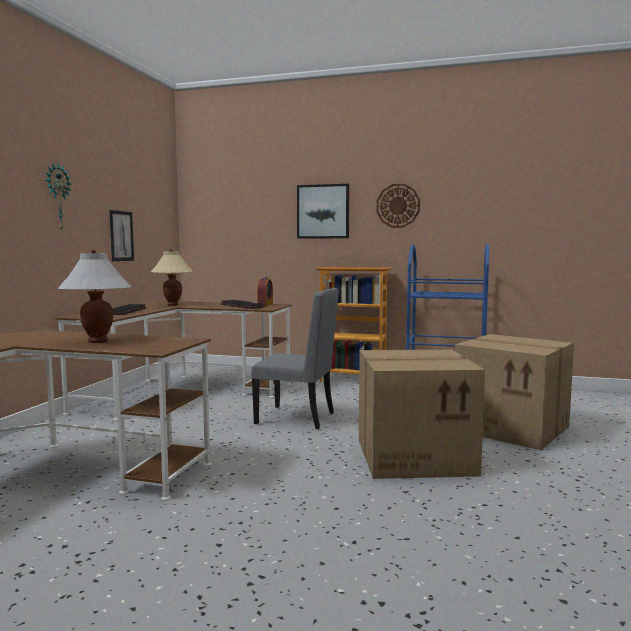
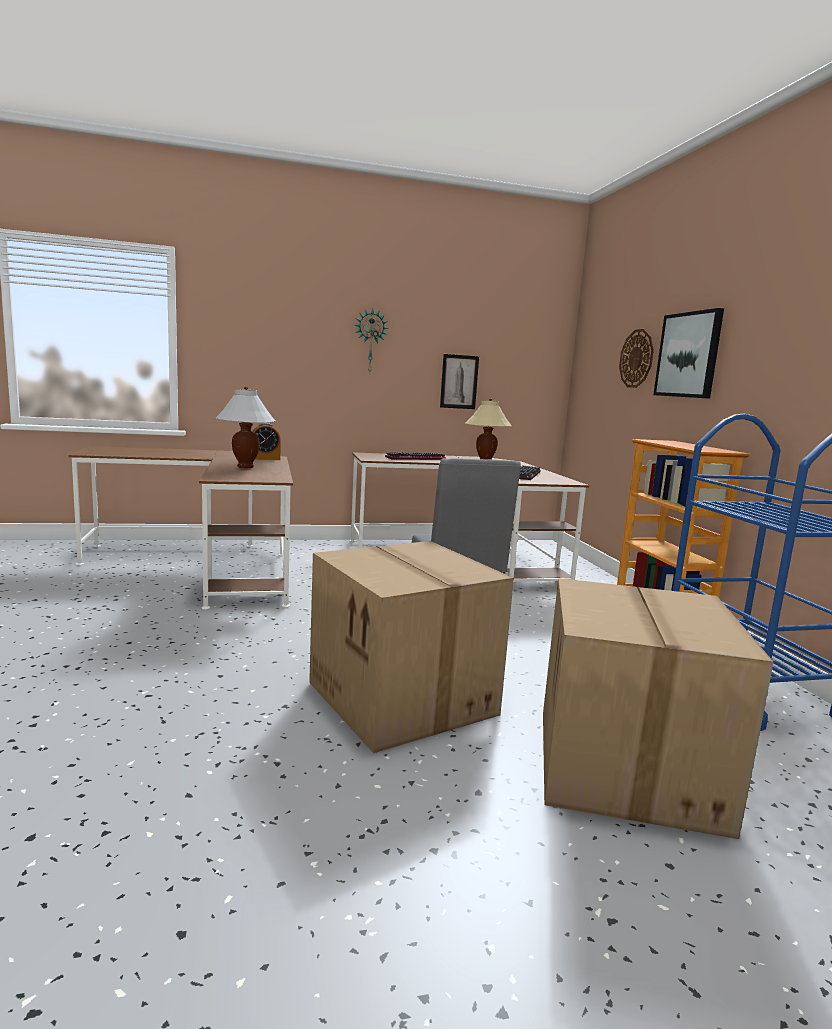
camera: 60 degrees right, 5 degrees up
alarm clock [257,277,273,306] -> alarm clock moved to [252,423,281,460]
wall clock [376,184,420,228] -> wall clock moved to [619,329,654,388]

